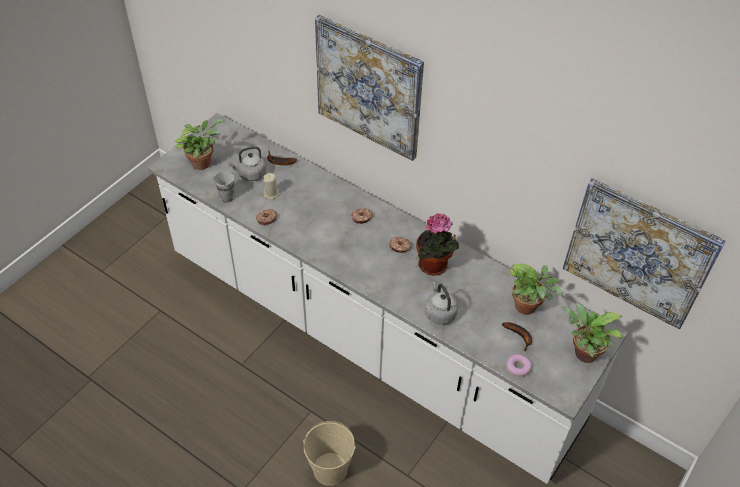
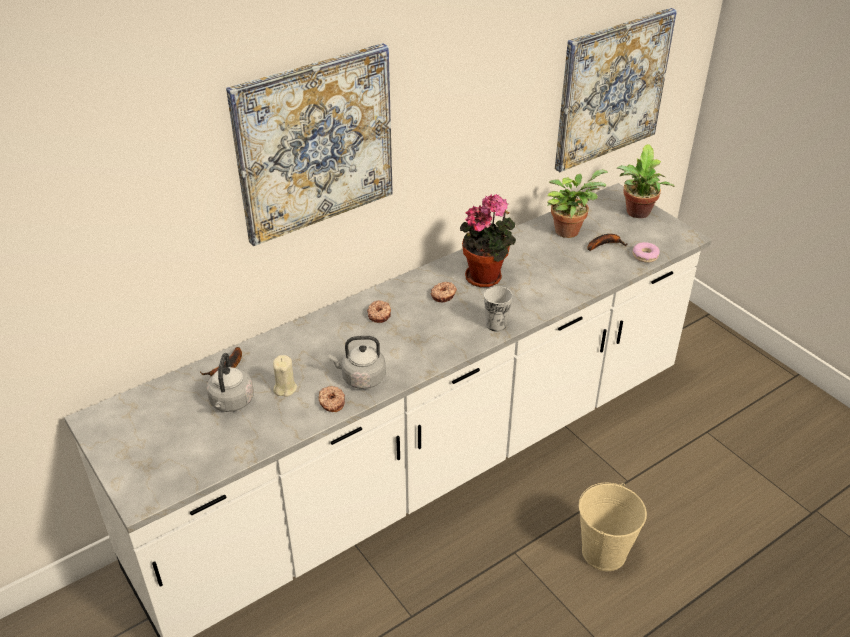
camera: 70 degrees left, 10 degrees down
potted plant [175,119,225,170] -> none
cup [214,171,234,202] -> cup moved to [484,286,513,332]
grey kettle [425,281,458,325] -> grey kettle moved to [328,336,386,389]

